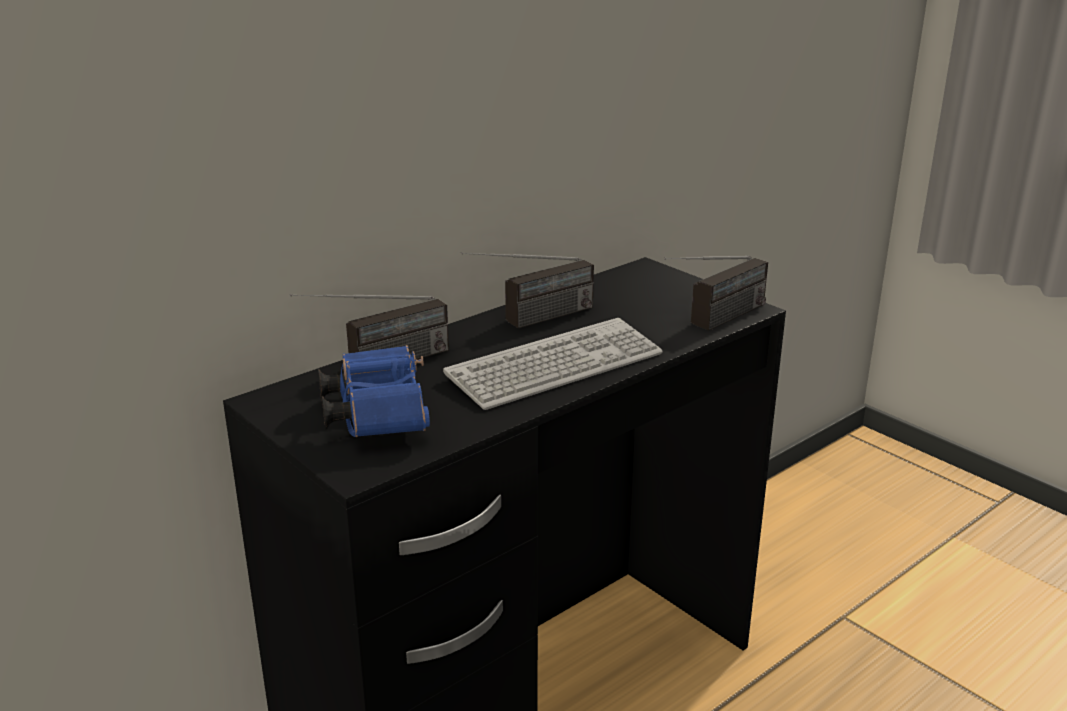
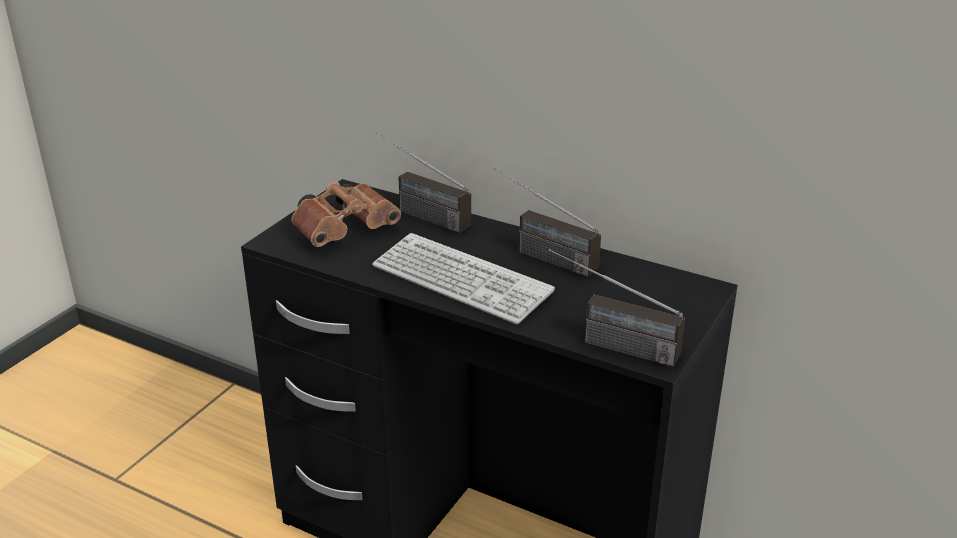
camera: 70 degrees right, 5 degrees up
blue binoculars [318,345,430,437] -> brown binoculars [292,180,401,247]

